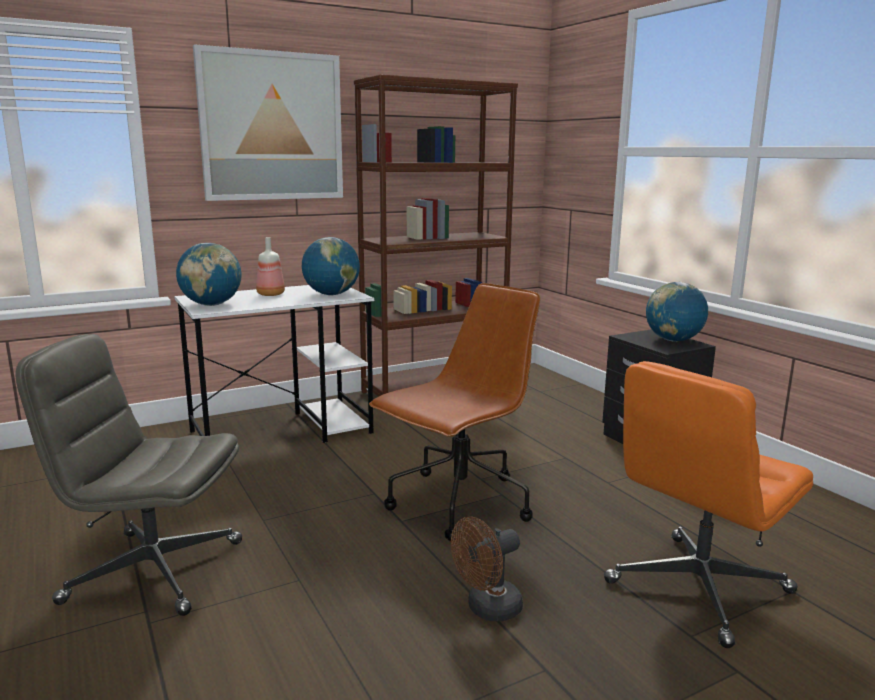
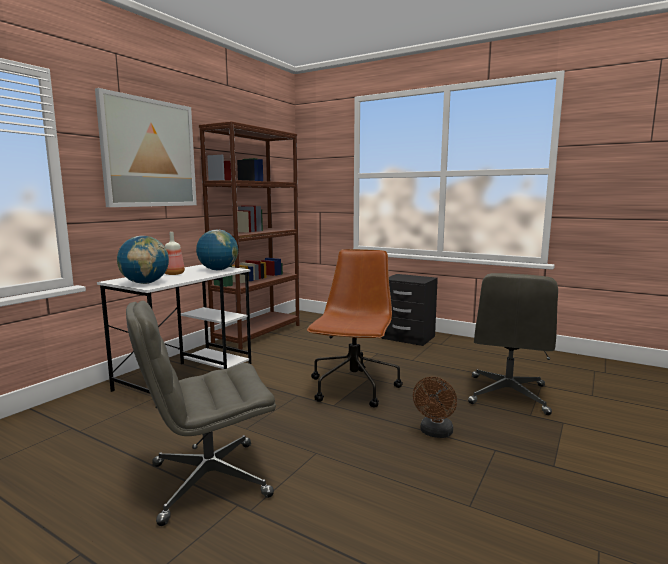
camera: 30 degrees left, 5 degrees down
orange office chair [604,361,813,648] -> grey office chair [468,273,558,415]
globe [646,282,708,341] -> none

